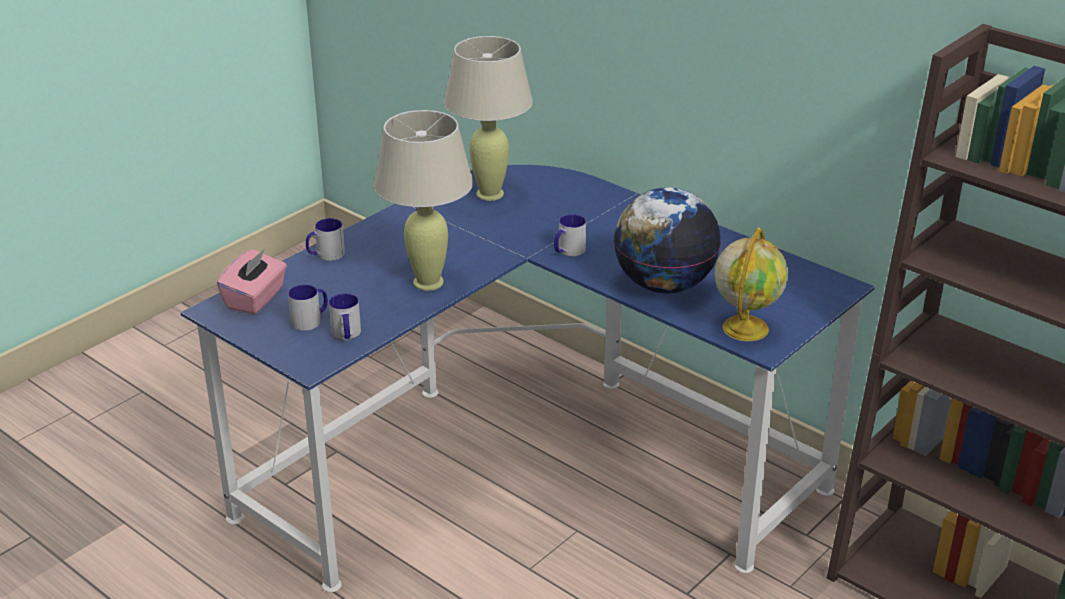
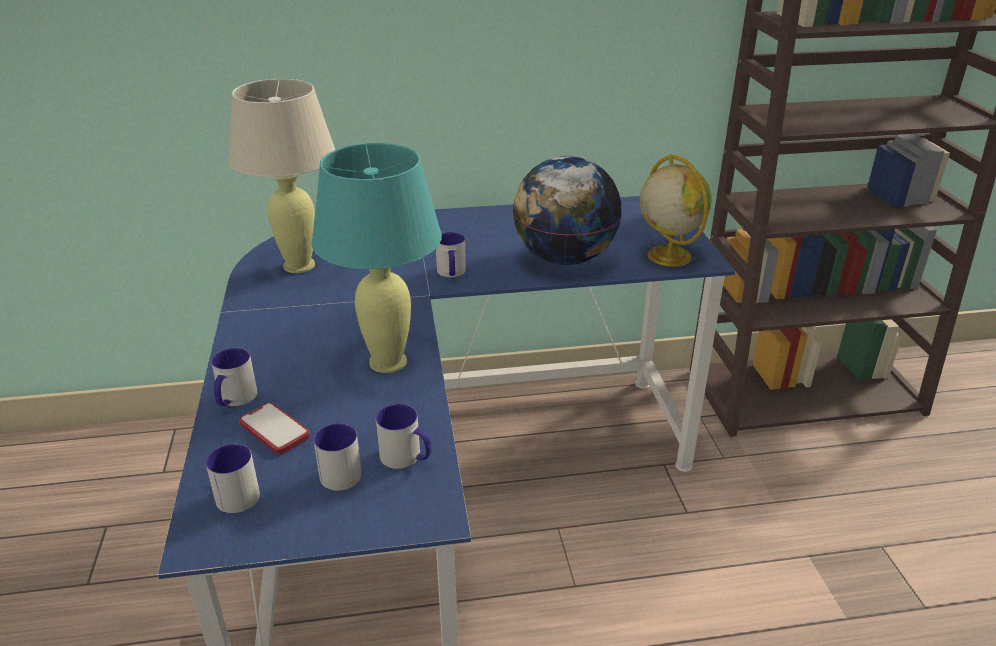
camera: 50 degrees left, 0 degrees up
pink tissue box [217,249,287,314] -> mug [206,444,260,513]
beige table lamp [374,110,473,291] -> turquoise table lamp [312,143,442,373]
none -> phone [239,403,310,455]

